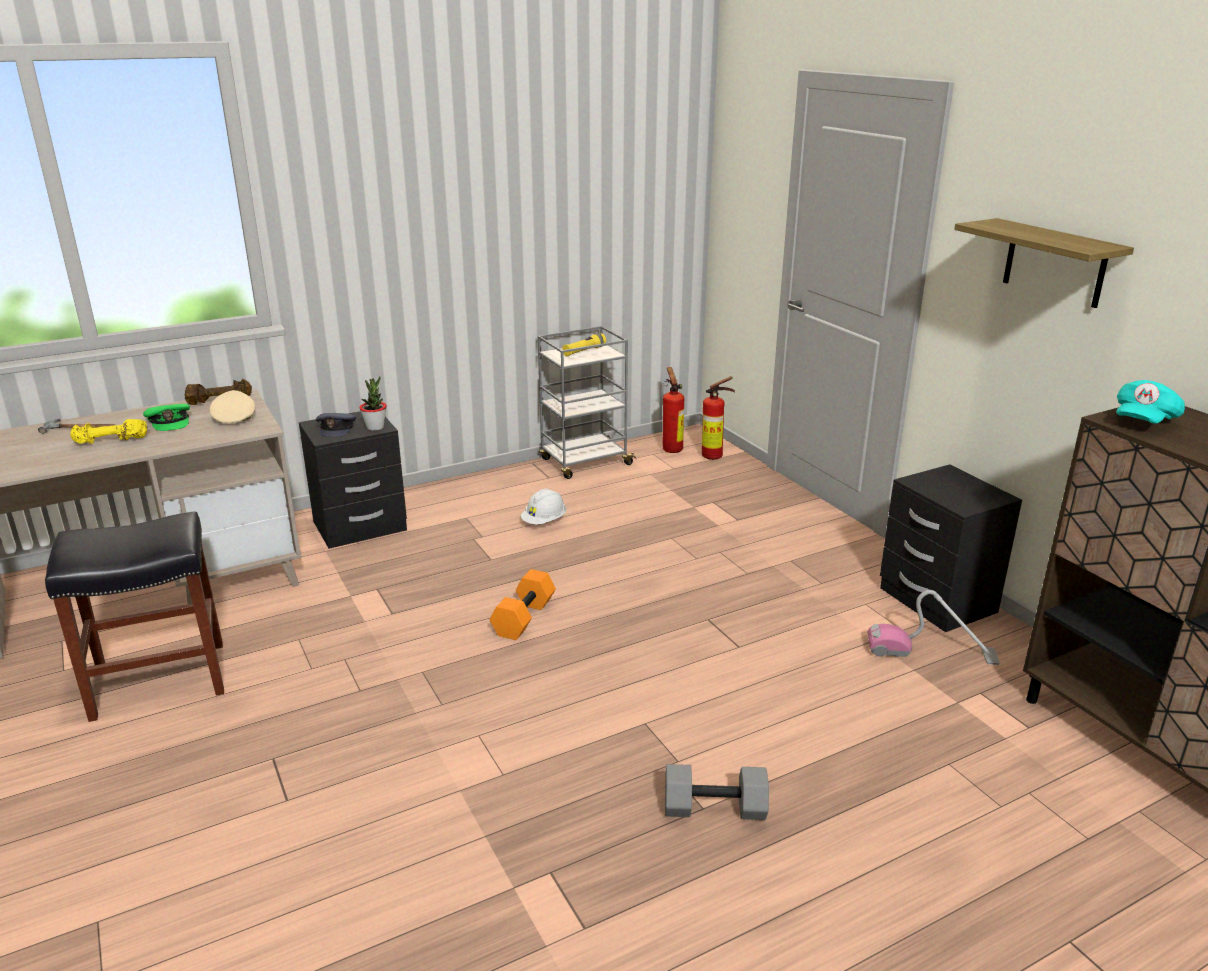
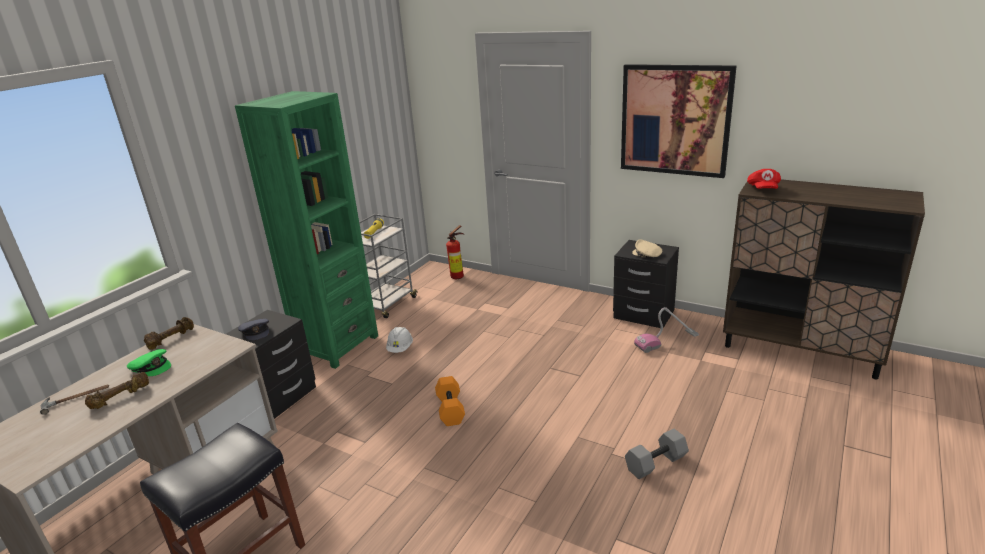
camera: 30 degrees left, 0 degrees up
yellow dumbbell [70,419,147,444] -> brown dumbbell [85,372,149,409]
beige cap [209,390,255,423] -> beige cap moved to [632,240,662,257]
potted plant [359,376,387,431] -> none
fire extinguisher [662,367,684,453] -> none
shelf [954,218,1134,308] -> picture [621,64,737,178]
turquoise cap [1117,380,1185,423] -> red cap [747,169,781,189]
none -> green bookcase [235,91,378,369]

